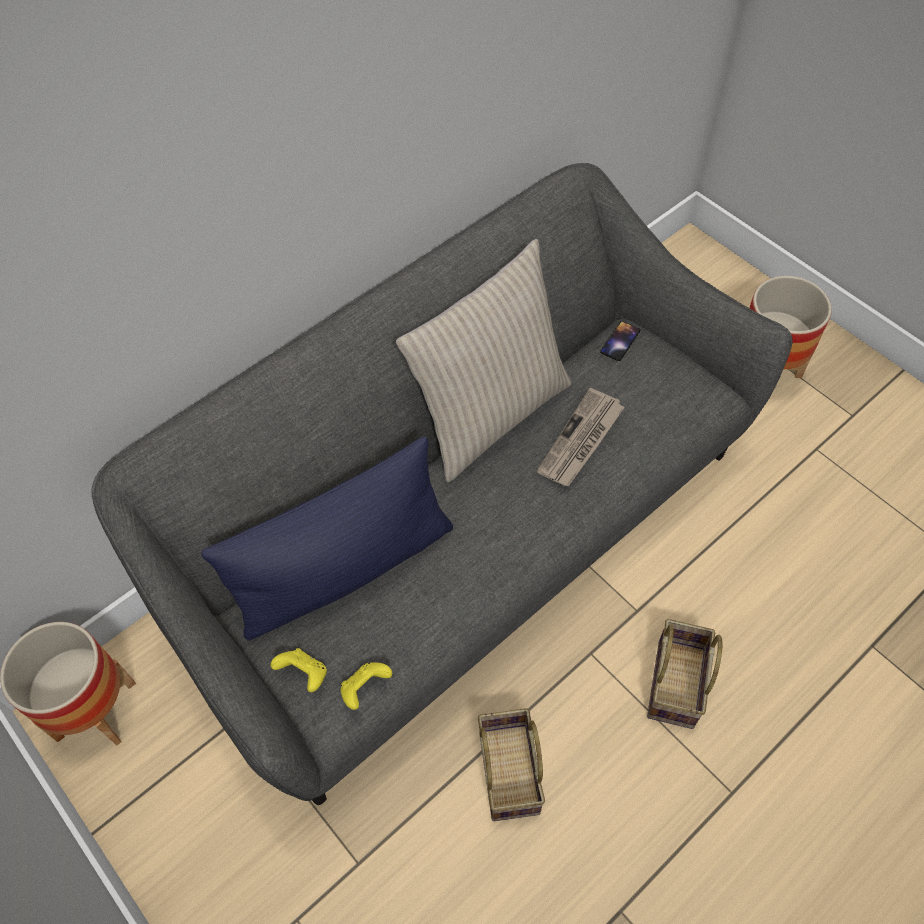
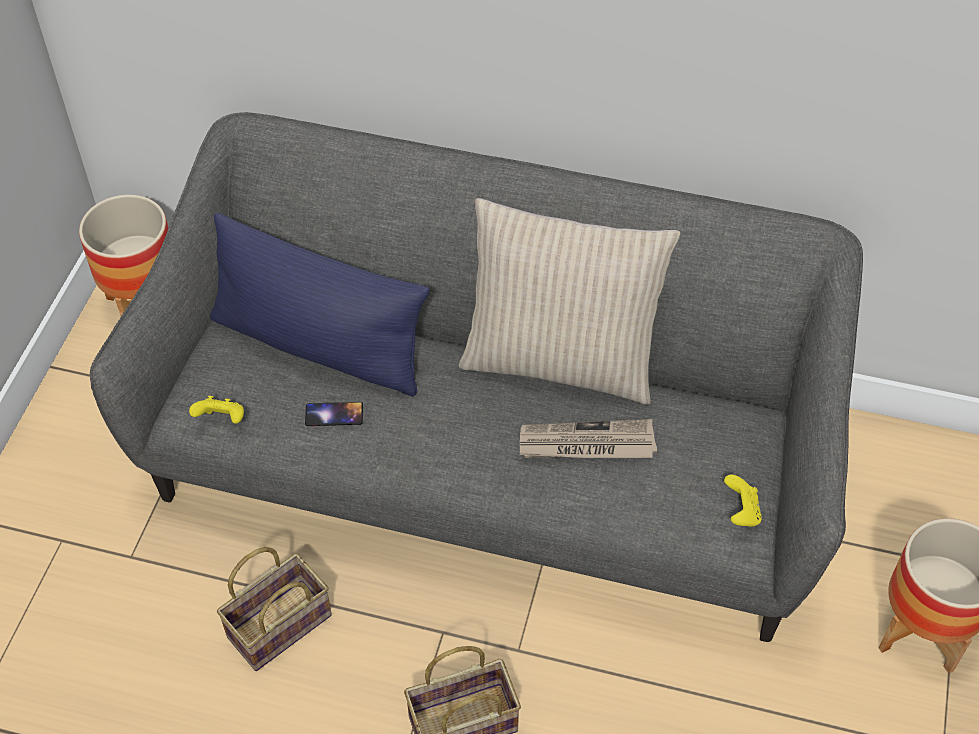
camera: 55 degrees right, 5 degrees down
yellow game controller [271,648,327,692] -> yellow game controller moved to [724,475,762,527]
phone [600,321,640,361] -> phone moved to [305,402,363,426]

